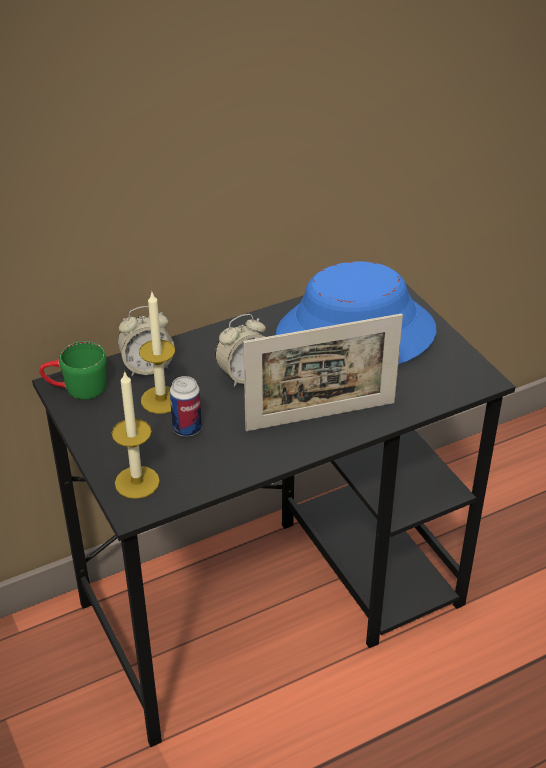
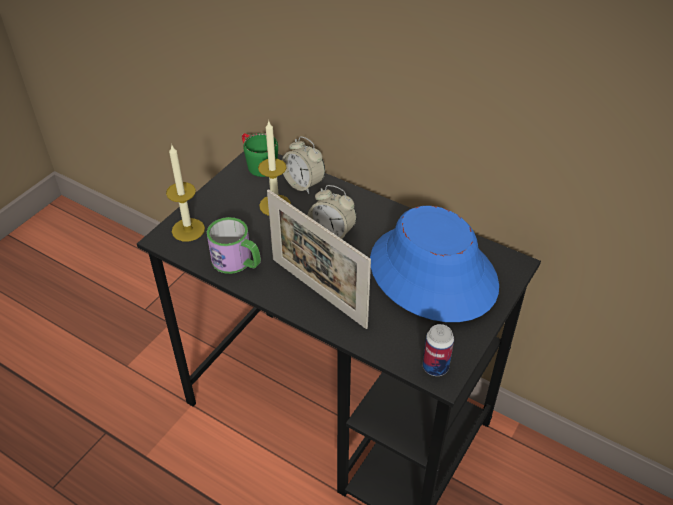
camera: 60 degrees right, 5 degrees up
can [170,376,202,437] -> can moved to [422,324,454,376]
none -> mug [207,217,261,274]

